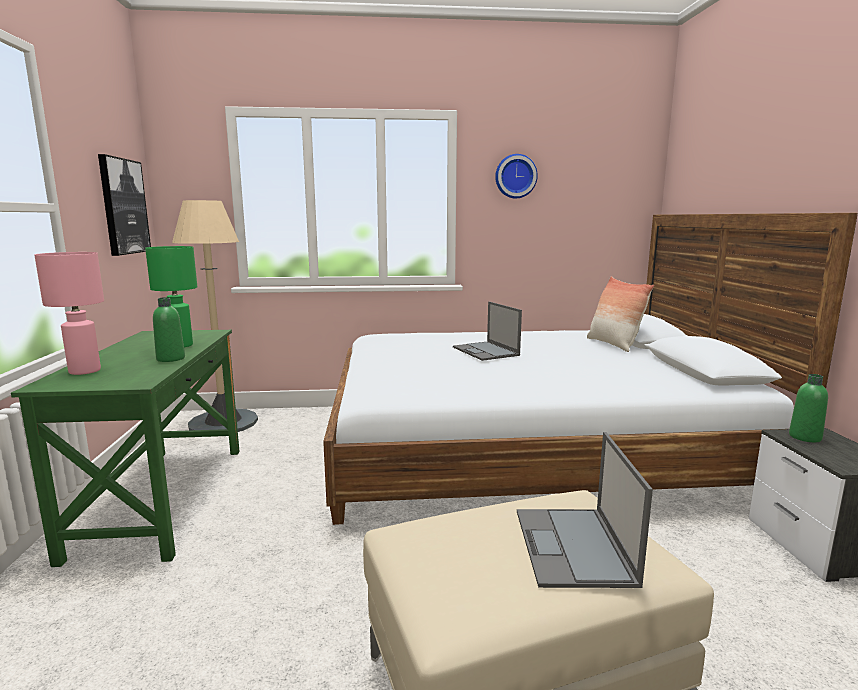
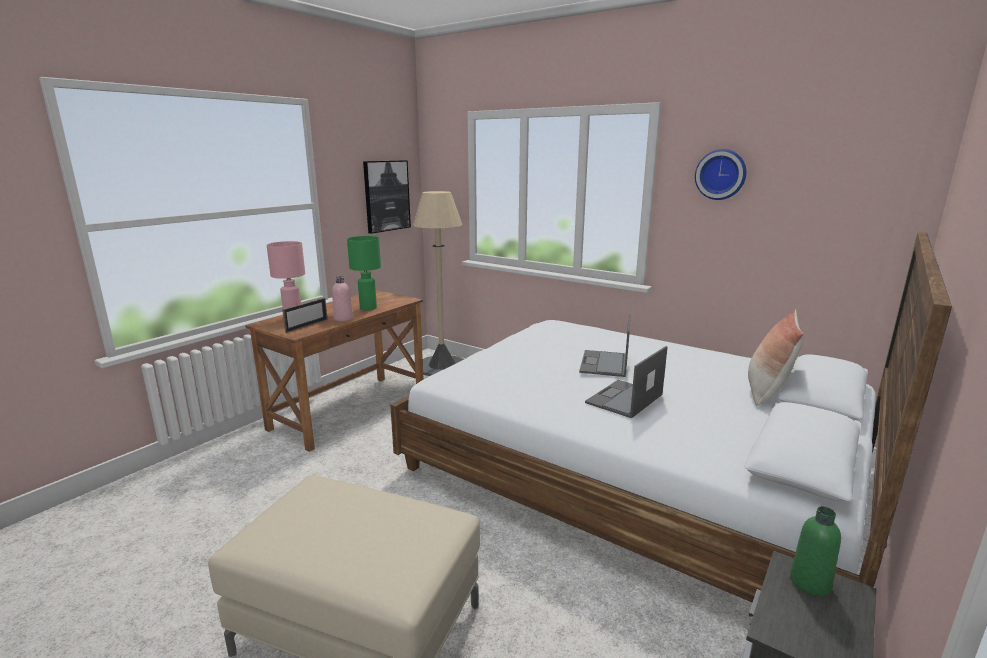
camera: 40 degrees right, 5 degrees up
green desk [11,330,239,567] -> brown desk [245,290,423,452]
green bottle [153,297,185,362] -> pink bottle [332,276,353,321]
laptop [517,432,653,588] -> laptop moved to [585,346,668,418]
none -> picture frame [282,298,328,333]

